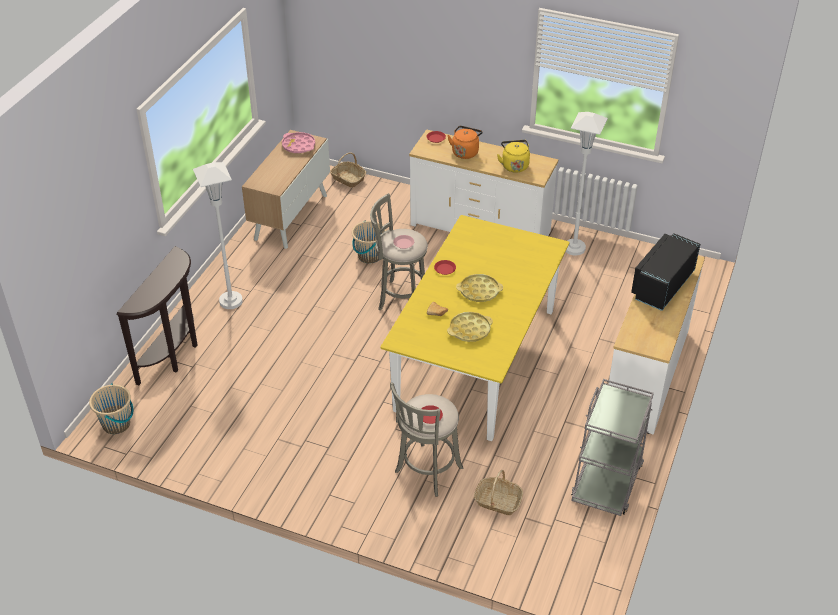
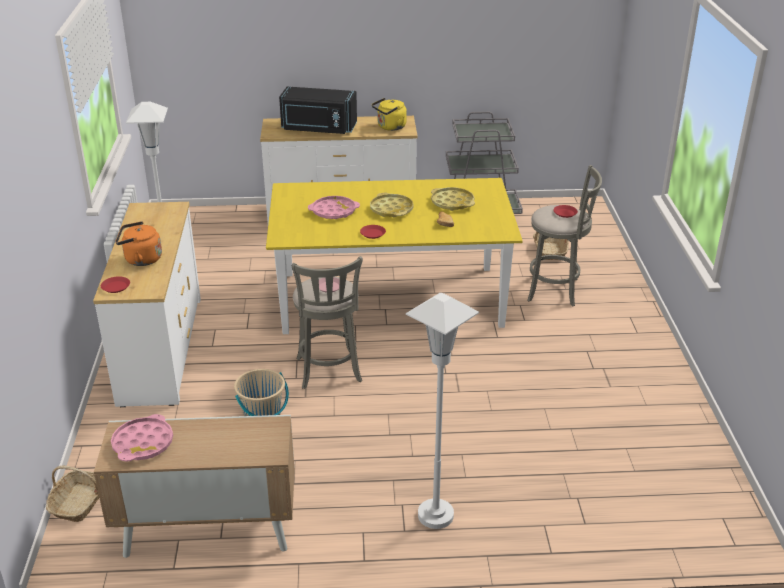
camera: 115 degrees left, 10 degrees down
beige bucket [89,383,133,434] -> none
brown console table [117,246,197,385] -> none
yellow kettle [497,140,530,173] -> yellow kettle moved to [372,98,407,131]
none -> pink tray [308,196,360,219]

